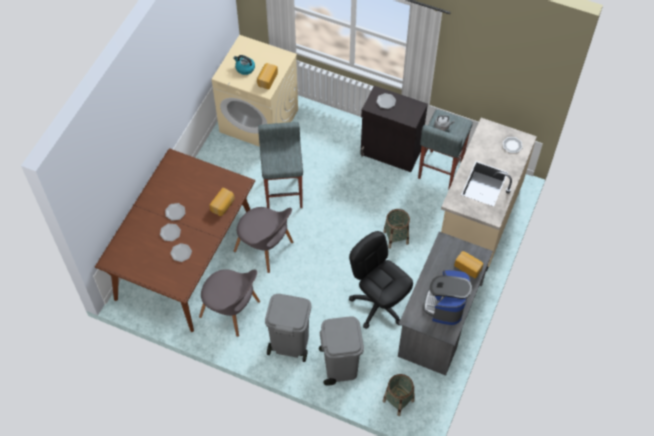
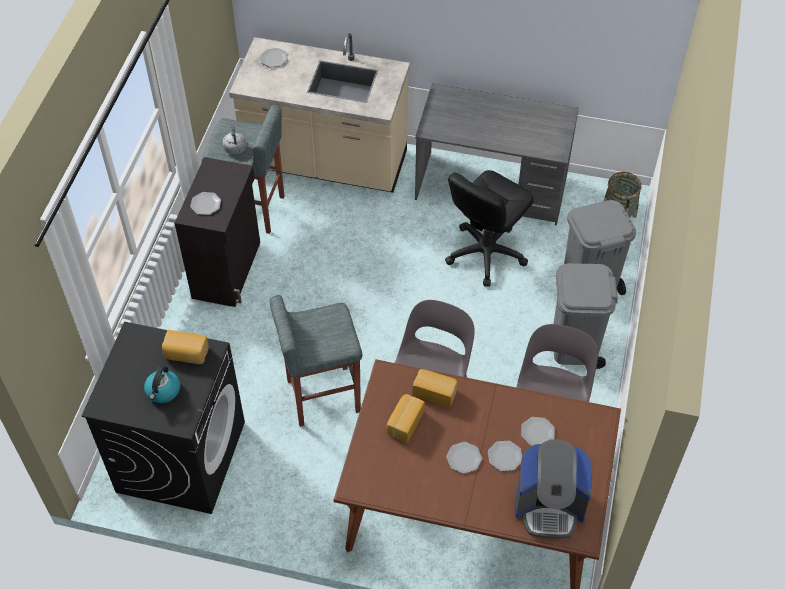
camera: 100 degrees left, 5 degrees down
beige washing machine [212,35,298,147] -> black washing machine [81,321,245,514]
basket [383,209,410,249] -> none
coffee machine [423,270,472,325] -> coffee machine moved to [515,439,592,539]
bread [454,251,483,278] -> bread moved to [386,394,425,443]

